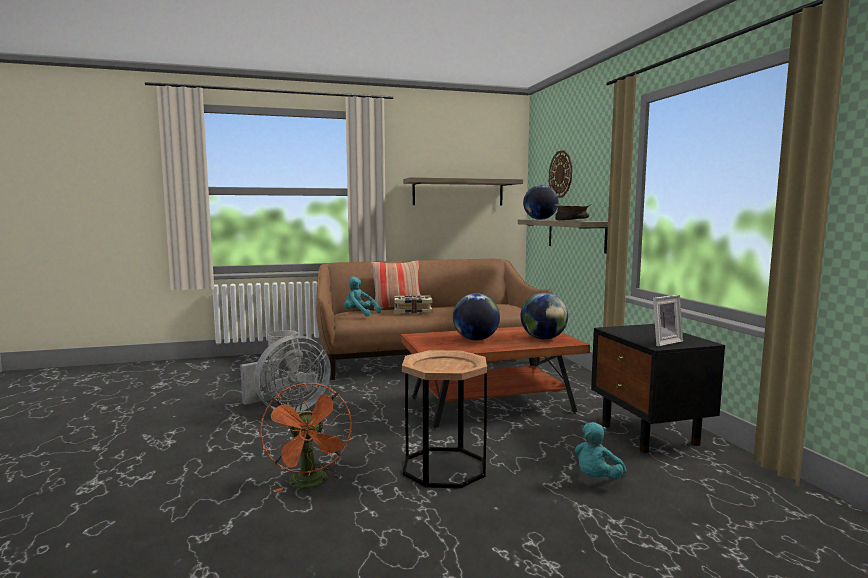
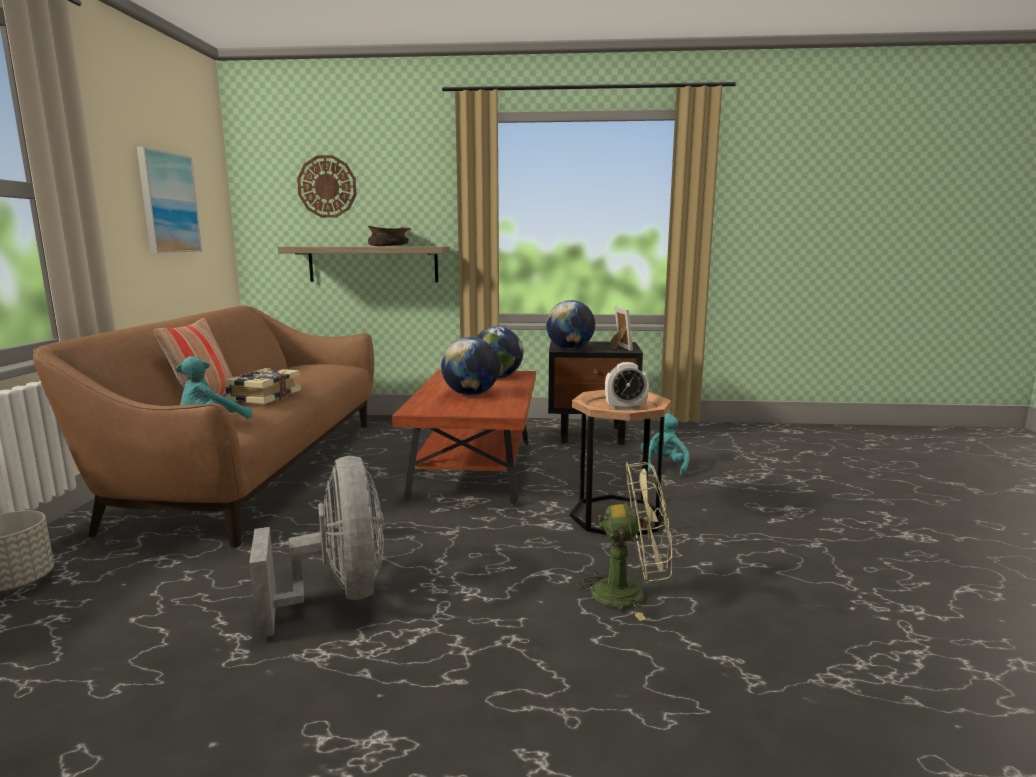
camera: 70 degrees left, 5 degrees up
orange fan [260,382,352,492] -> green fan [576,462,672,621]
shelf [403,177,523,206] -> picture [137,147,202,253]
globe [523,185,559,220] -> globe moved to [546,300,595,349]
turquoise plush toy [575,422,626,479] -> turquoise plush toy turned 135 degrees counterclockwise [641,413,690,477]
none -> alarm clock [605,362,649,410]

